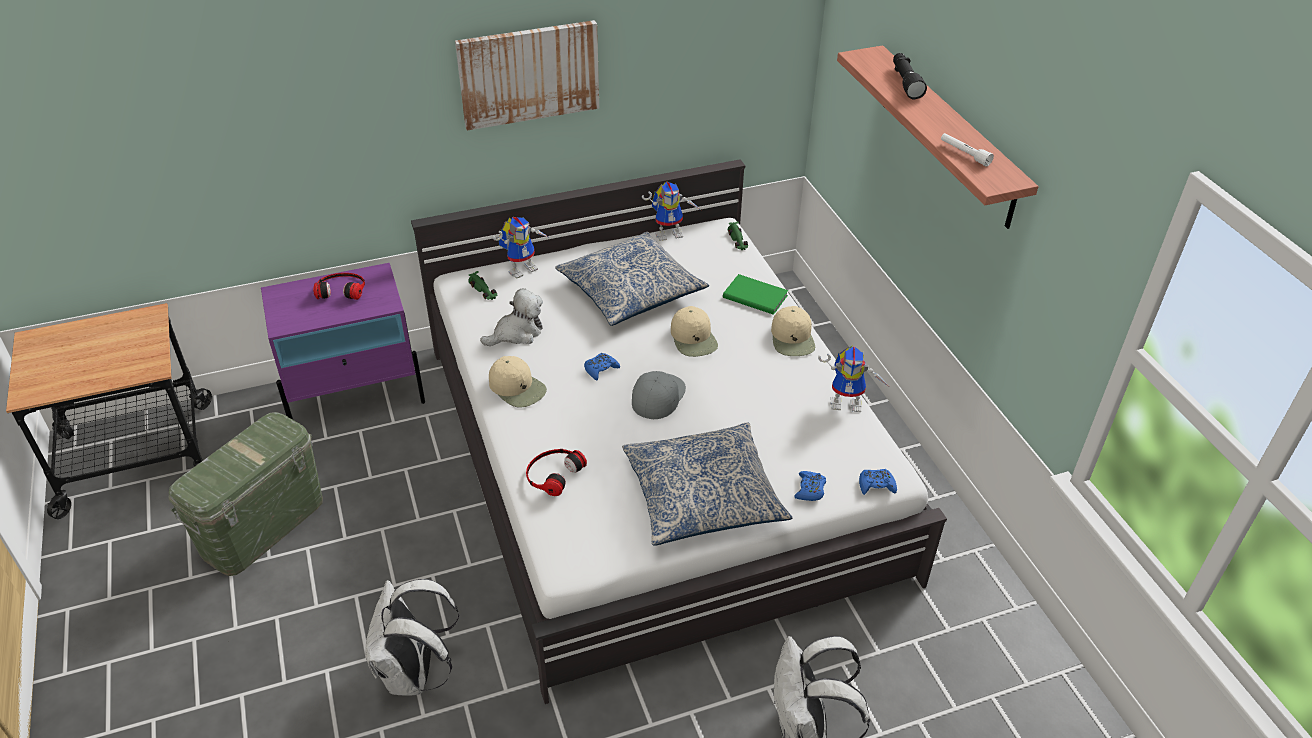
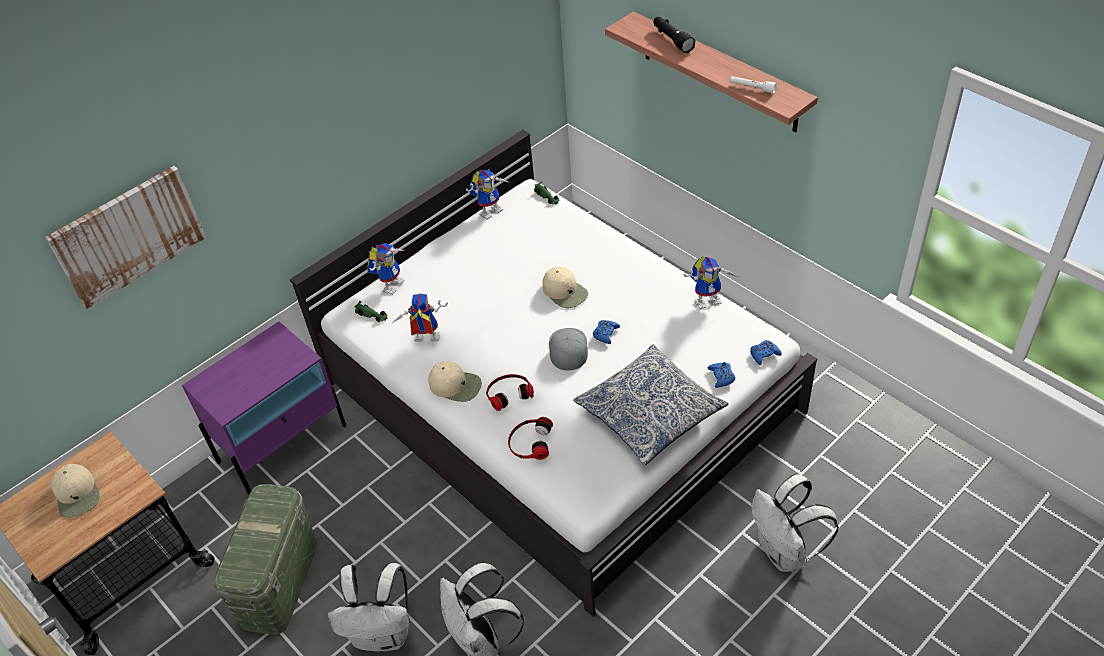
camera: 20 degrees left, 5 degrees up
headphones [313,273,365,300] -> headphones moved to [486,374,534,411]
picture [455,20,599,131] -> picture moved to [45,166,206,309]
plush toy [480,288,543,346] -> toy robot [393,293,448,342]
pillow [555,232,709,326] -> none
blue game controller [584,353,620,381] -> blue game controller moved to [593,320,620,344]
green book [723,274,788,315] -> none
beige cap [771,306,815,356] -> beige cap moved to [51,464,100,518]
none -> white backpack [328,563,410,651]

